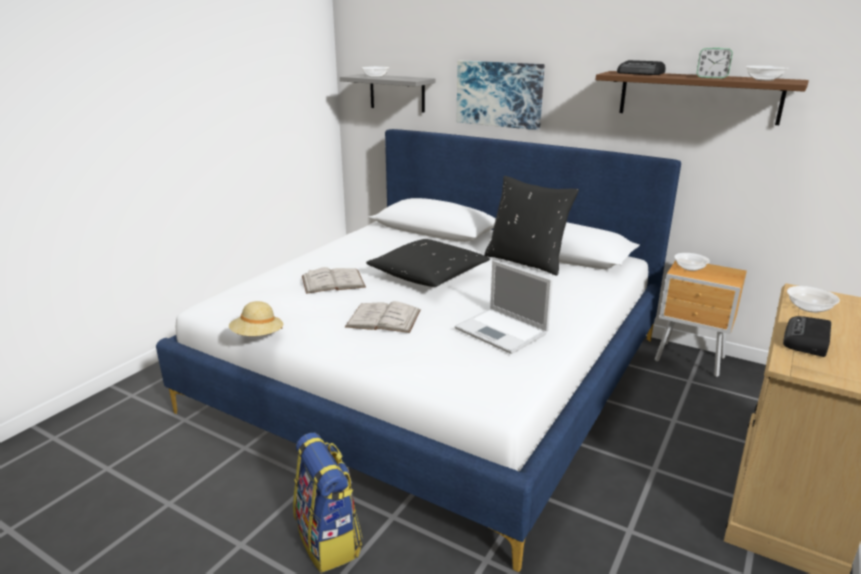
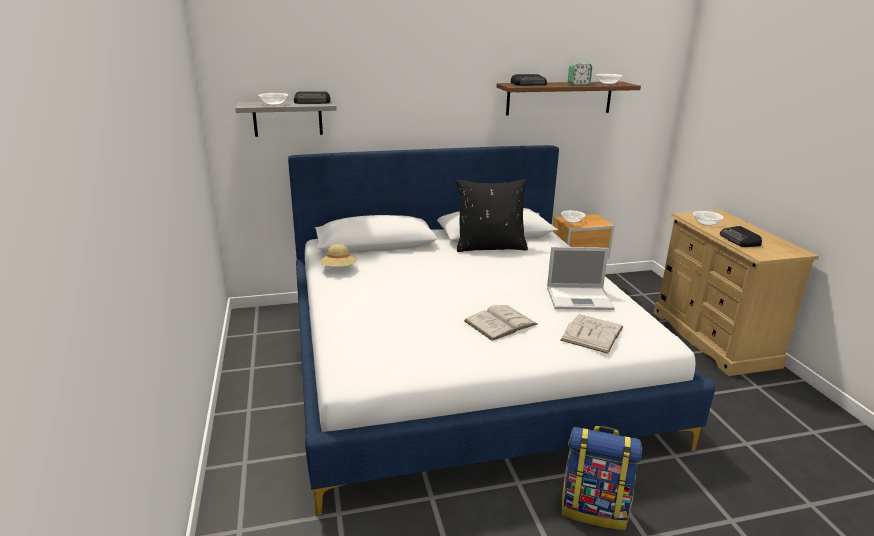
camera: 45 degrees left, 0 degrees up
beige hat [229,301,283,336] -> beige hat moved to [320,244,357,267]
white book [302,267,366,294] -> white book moved to [560,314,623,354]
black pillow [366,239,490,287] -> none
picture [457,60,545,130] -> none
none -> radio [294,91,331,104]

